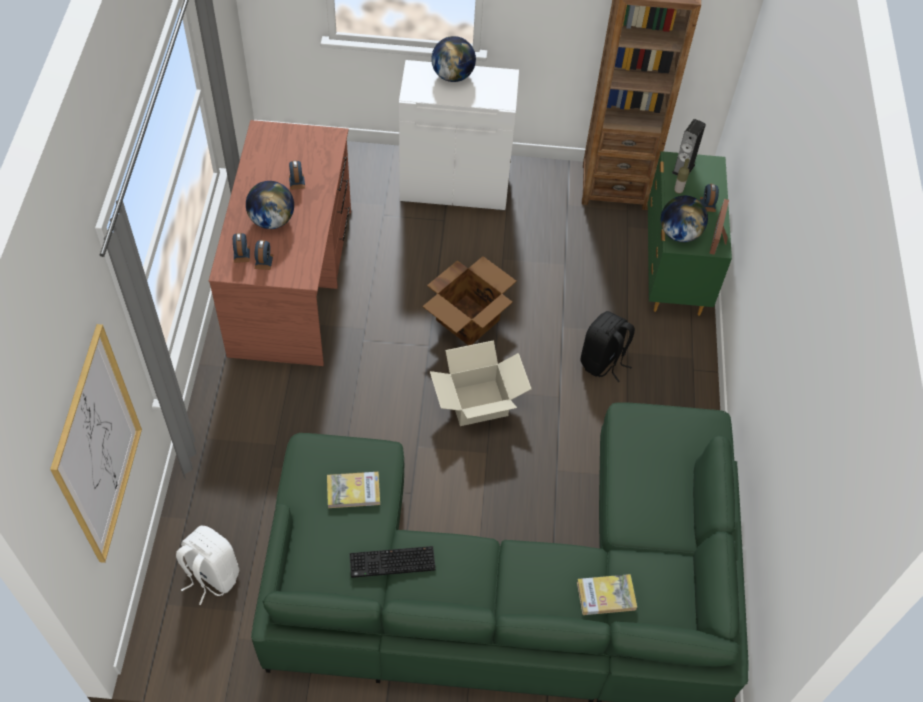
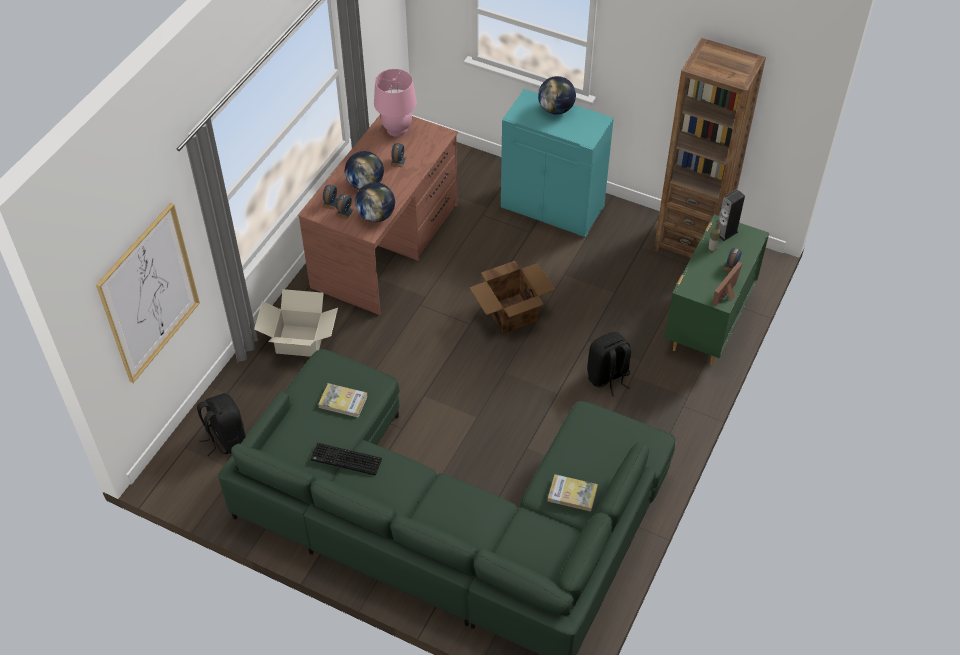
camera: 25 degrees right, 5 degrees down
white backpack [176,525,239,605] -> black backpack [197,393,246,456]
white cabinet [399,60,519,210] -> turquoise cabinet [501,89,614,237]
cardboard box [430,340,531,426] -> cardboard box moved to [254,289,338,357]
book [577,574,637,615] -> book moved to [548,474,598,512]
globe [661,196,708,242] -> globe moved to [355,182,395,222]
none -> pink table lamp [374,69,417,137]

